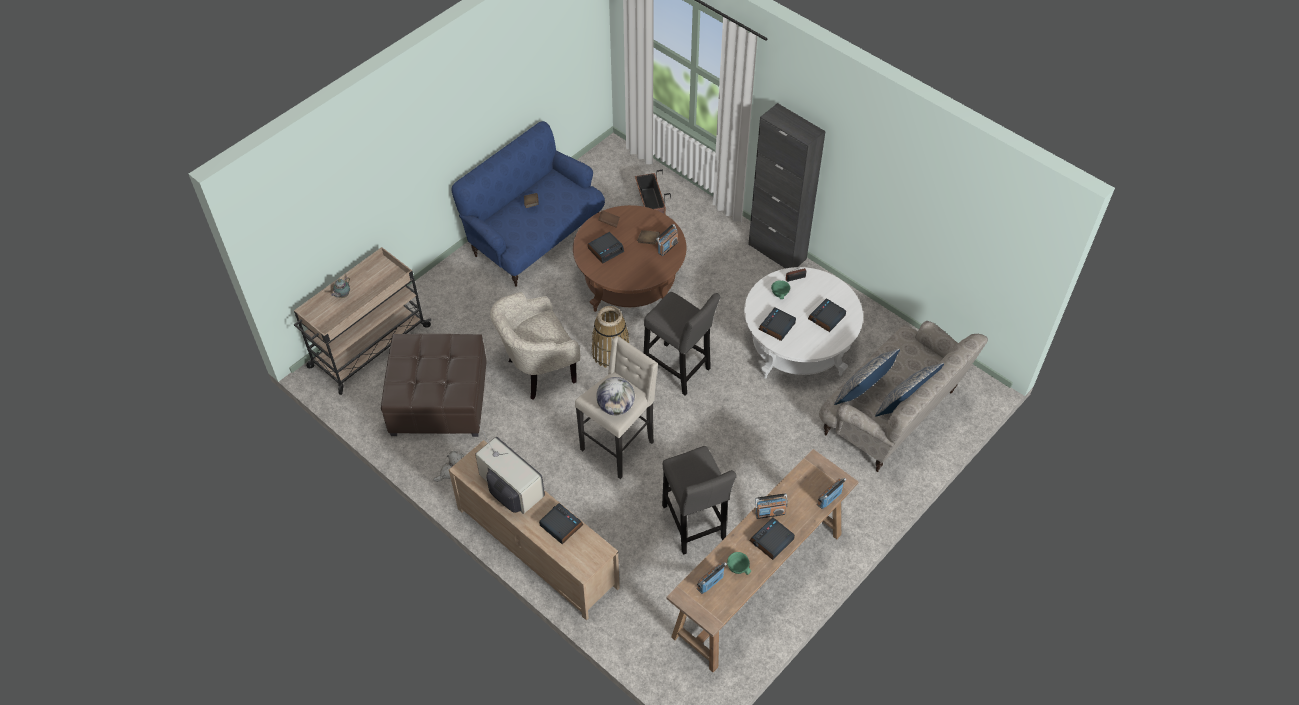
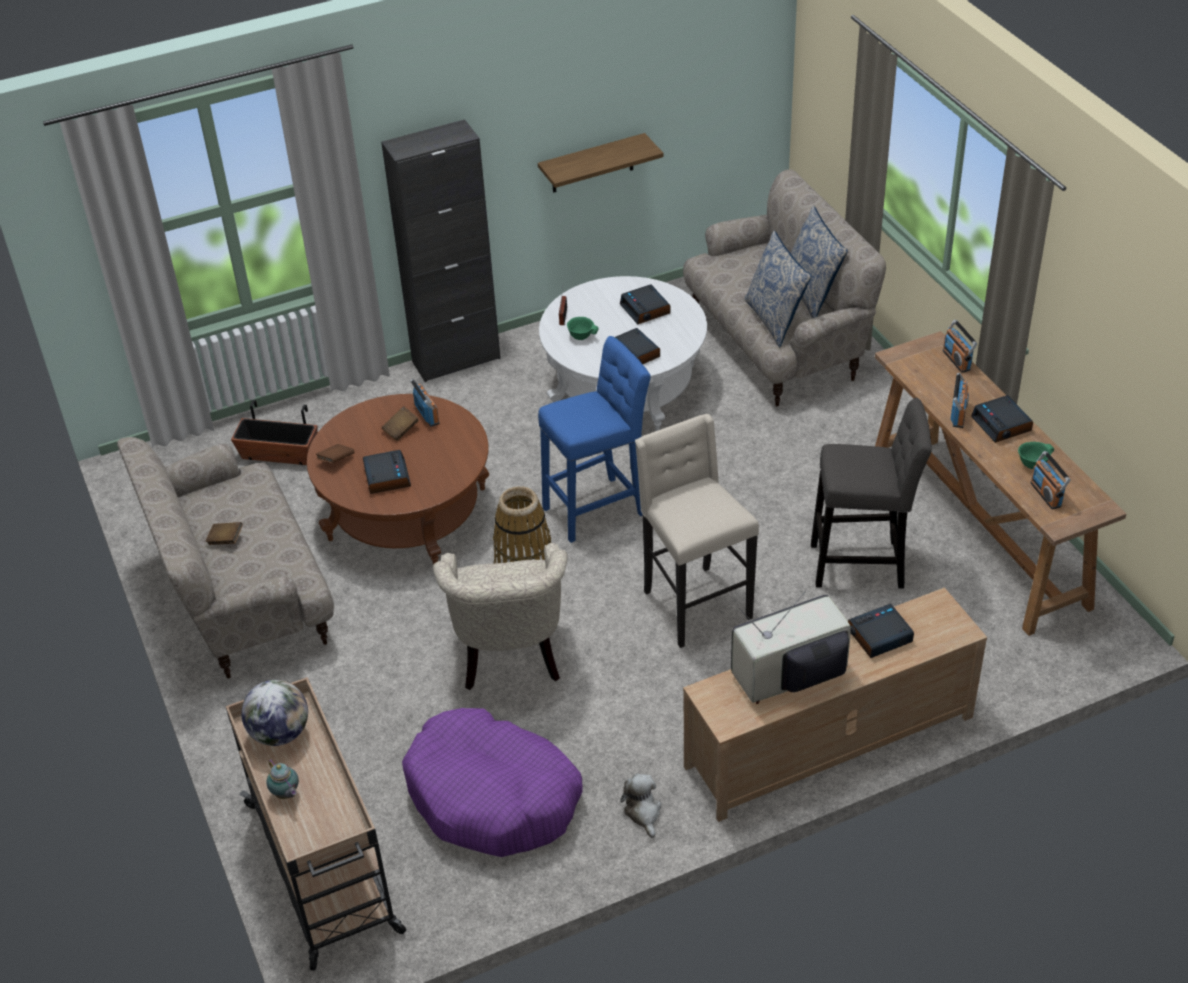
camera: 65 degrees left, 10 degrees down
brown ottoman [381,334,487,437] -> purple dog bed [402,708,583,857]
blue sofa [451,121,605,287] -> beige sofa [117,437,334,679]
globe [596,377,635,415] -> globe moved to [241,680,308,746]
grey stool [644,292,721,396] -> blue stool [538,336,651,543]
none -> shelf [538,133,663,193]

